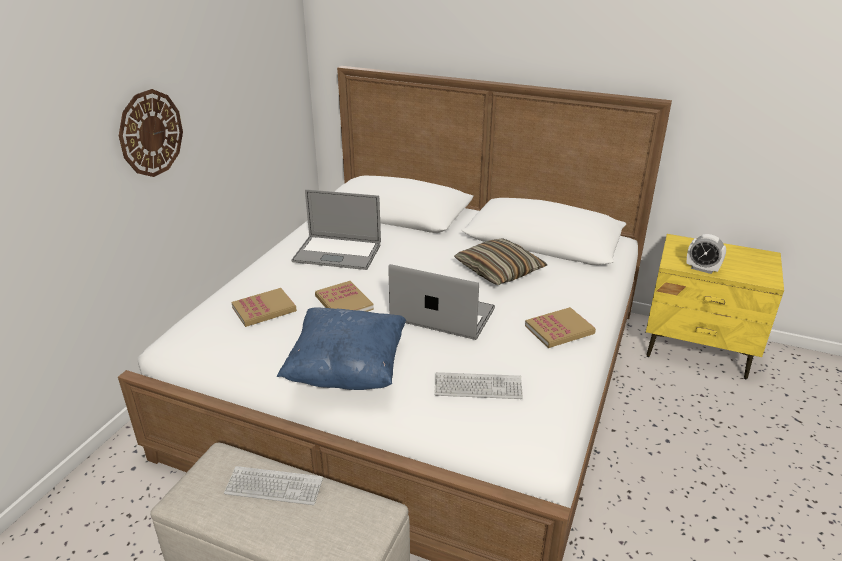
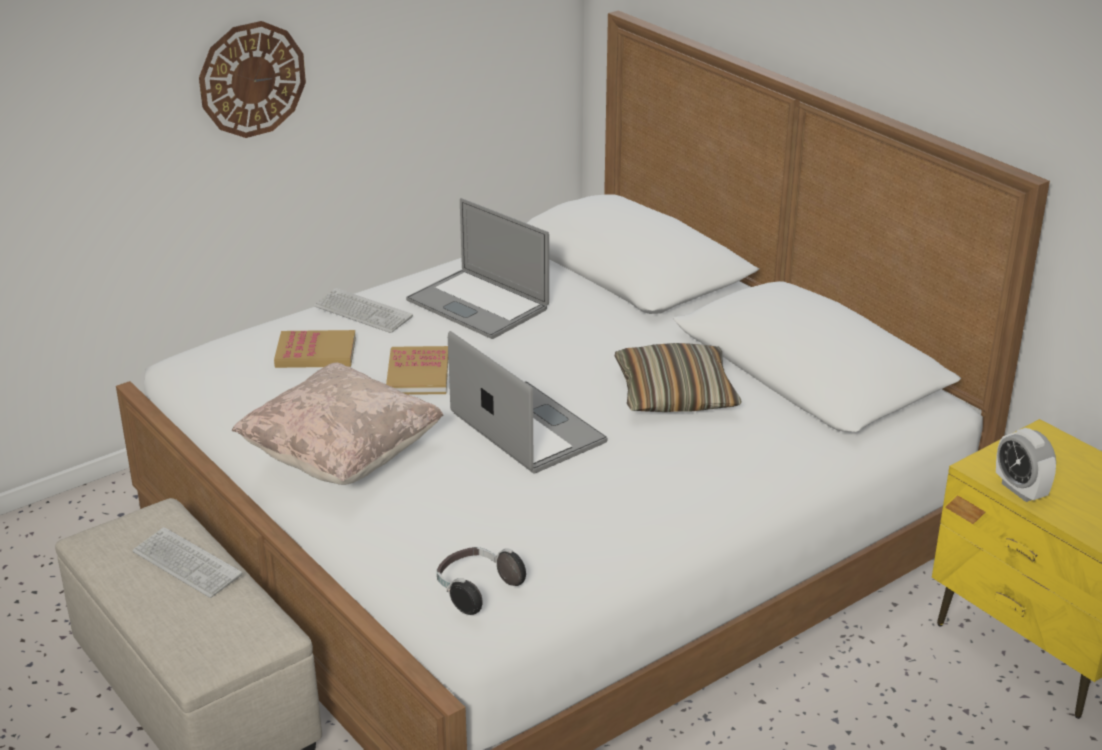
camera: 30 degrees right, 0 degrees up
blue pillow [277,307,406,390] -> beige pillow [231,362,443,485]
keyboard [434,372,523,399] -> keyboard moved to [314,288,413,333]
book [525,307,596,348] -> none
none -> headphones [437,547,526,615]

